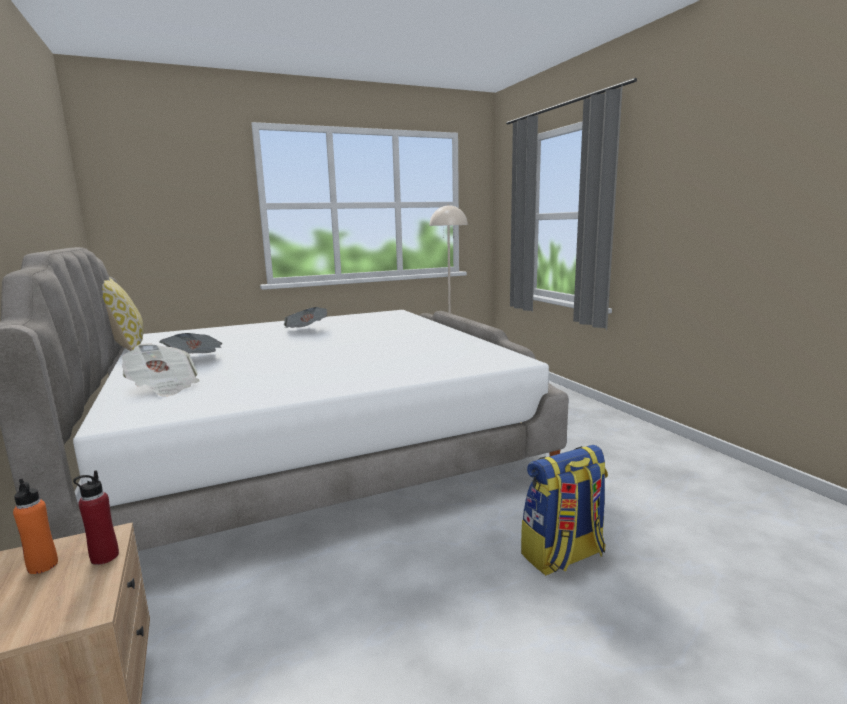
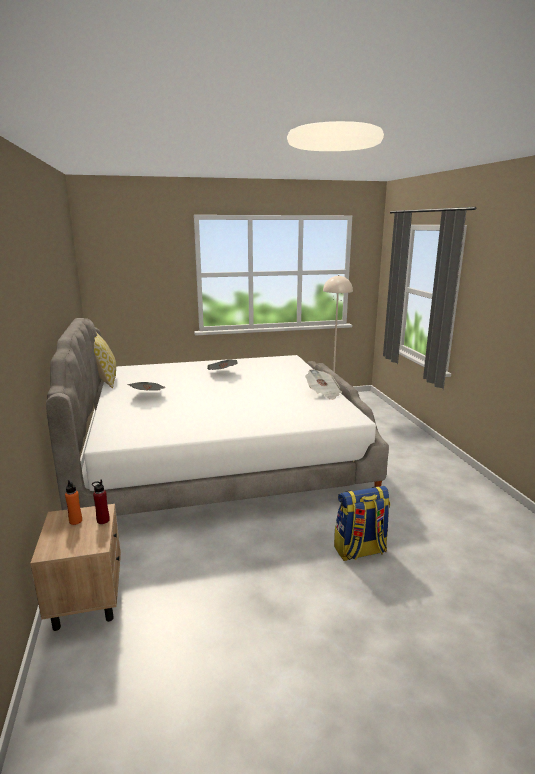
camera: 10 degrees right, 5 degrees up
newspaper [121,343,199,397] -> newspaper moved to [305,369,342,400]

